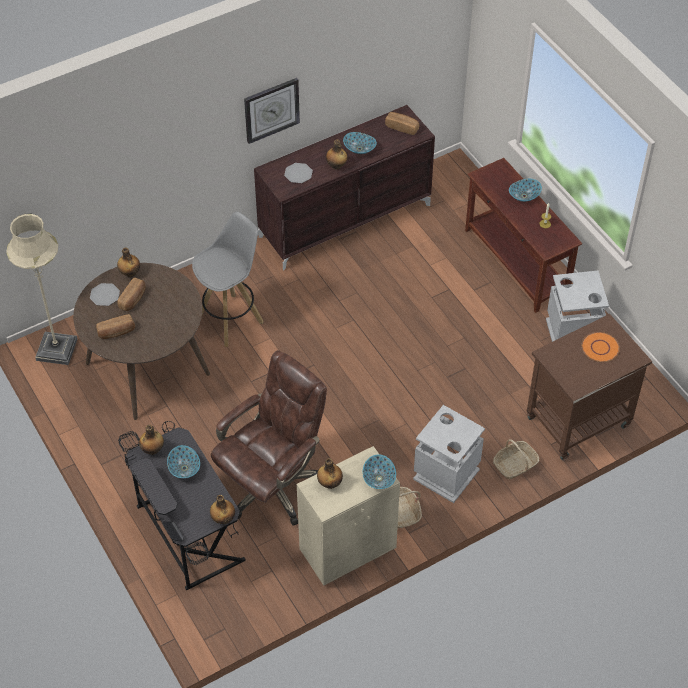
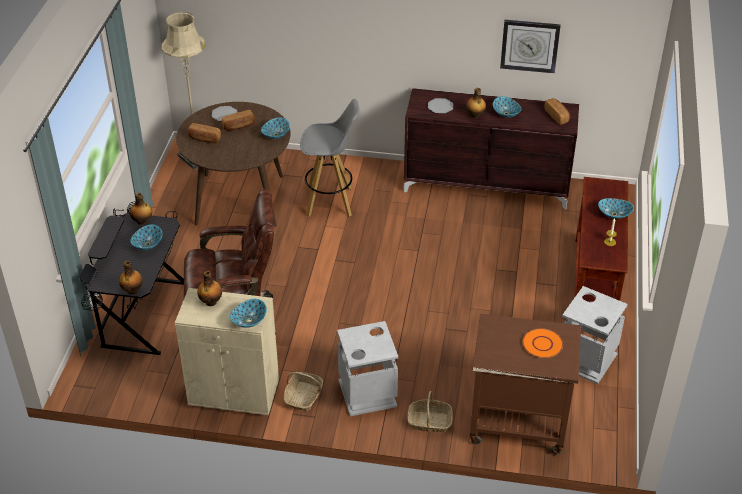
camera: 40 degrees right, 10 degrees down
bottle [117,247,140,277] -> none
wall clock [244,78,300,144] -> wall clock moved to [500,20,561,73]
none -> bowl [261,117,290,139]

